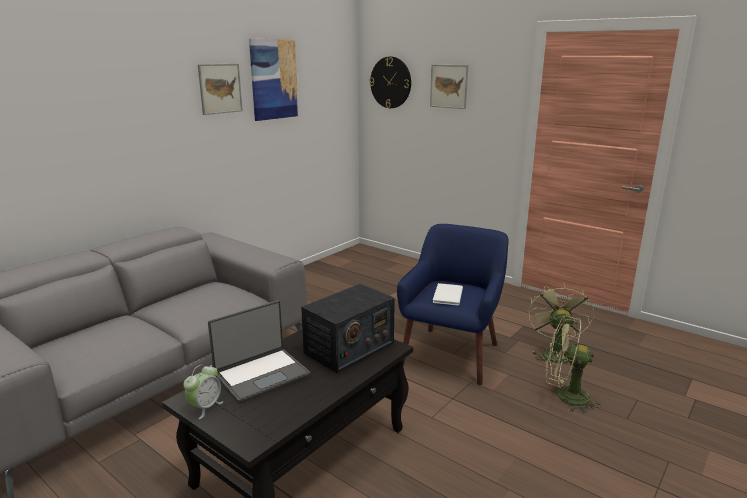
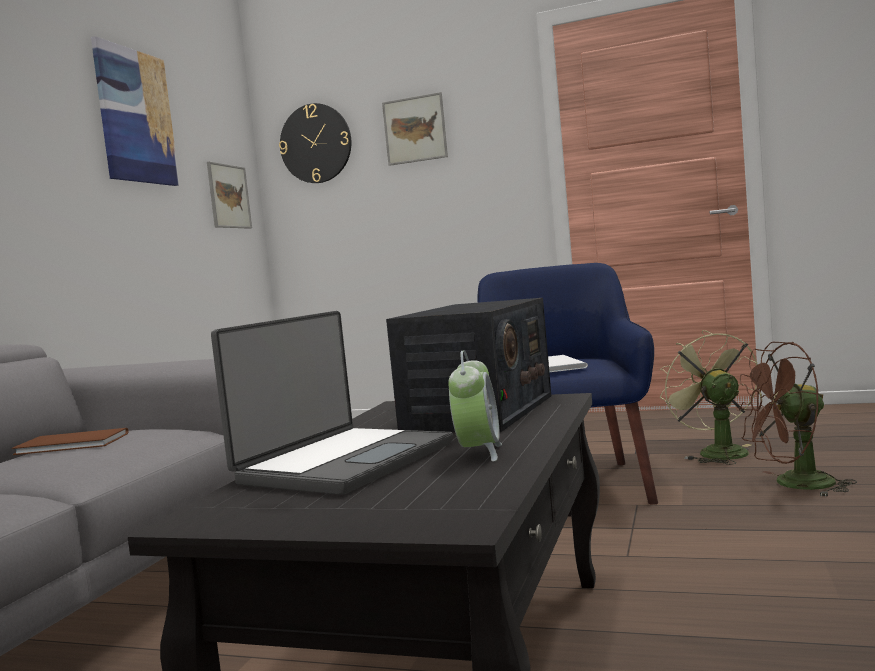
camera: 20 degrees left, 15 degrees down
alarm clock [183,364,223,419] -> alarm clock moved to [448,350,502,461]
picture [198,64,243,115] -> picture moved to [207,161,252,229]
green fan [545,316,601,413] -> brown fan [736,342,857,497]
none -> brown book [12,428,129,455]

